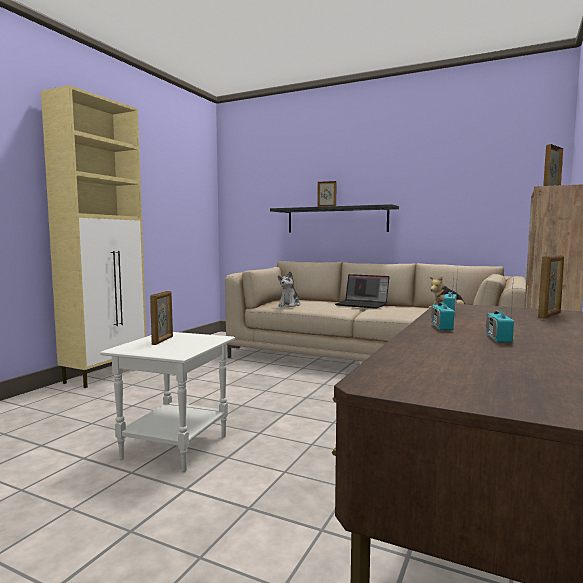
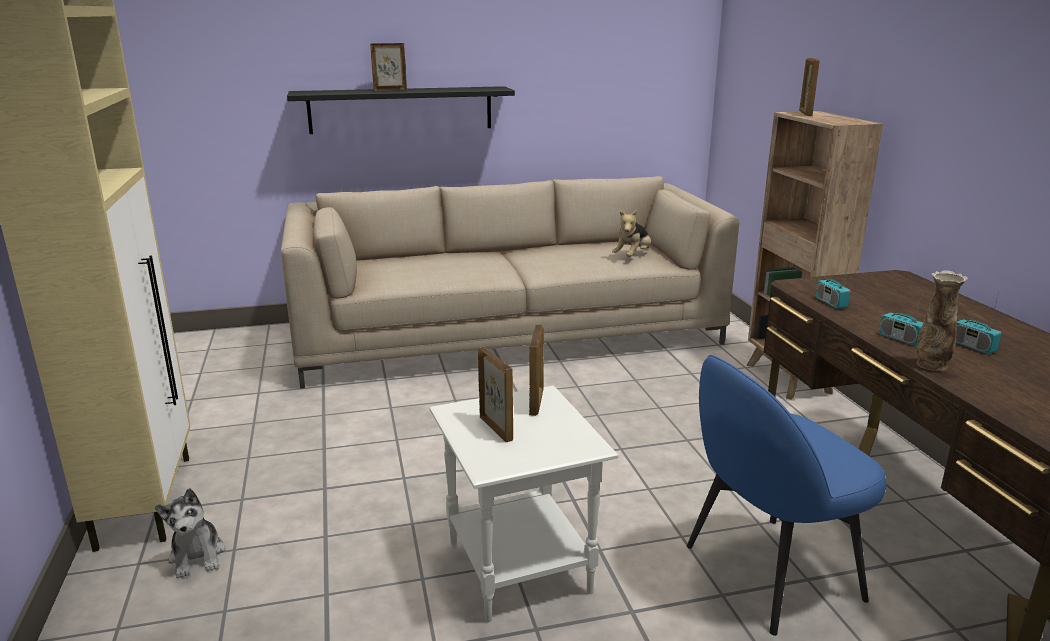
camera: 40 degrees left, 15 degrees up
plush toy [278,271,300,307] -> plush toy moved to [155,488,225,579]
laptop [335,274,389,309] -> none
picture frame [538,255,564,319] -> picture frame moved to [529,325,544,416]
none -> blue chair [687,355,886,636]
none -> vase [917,270,968,371]

